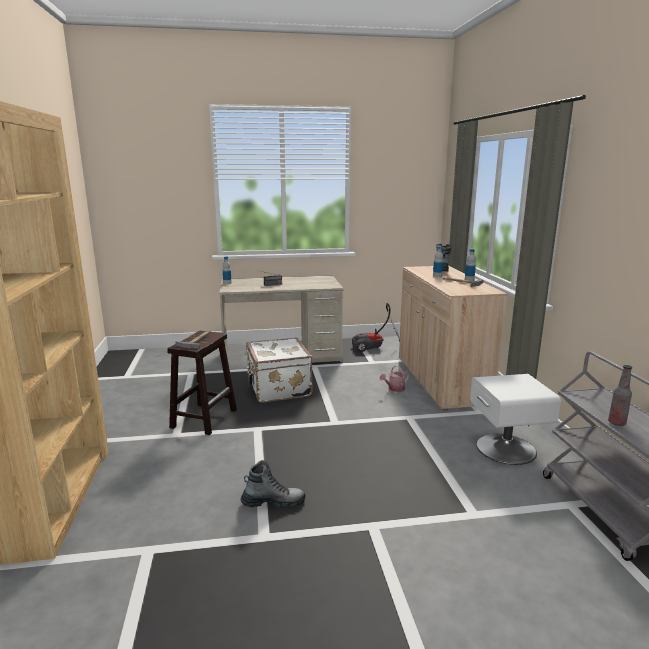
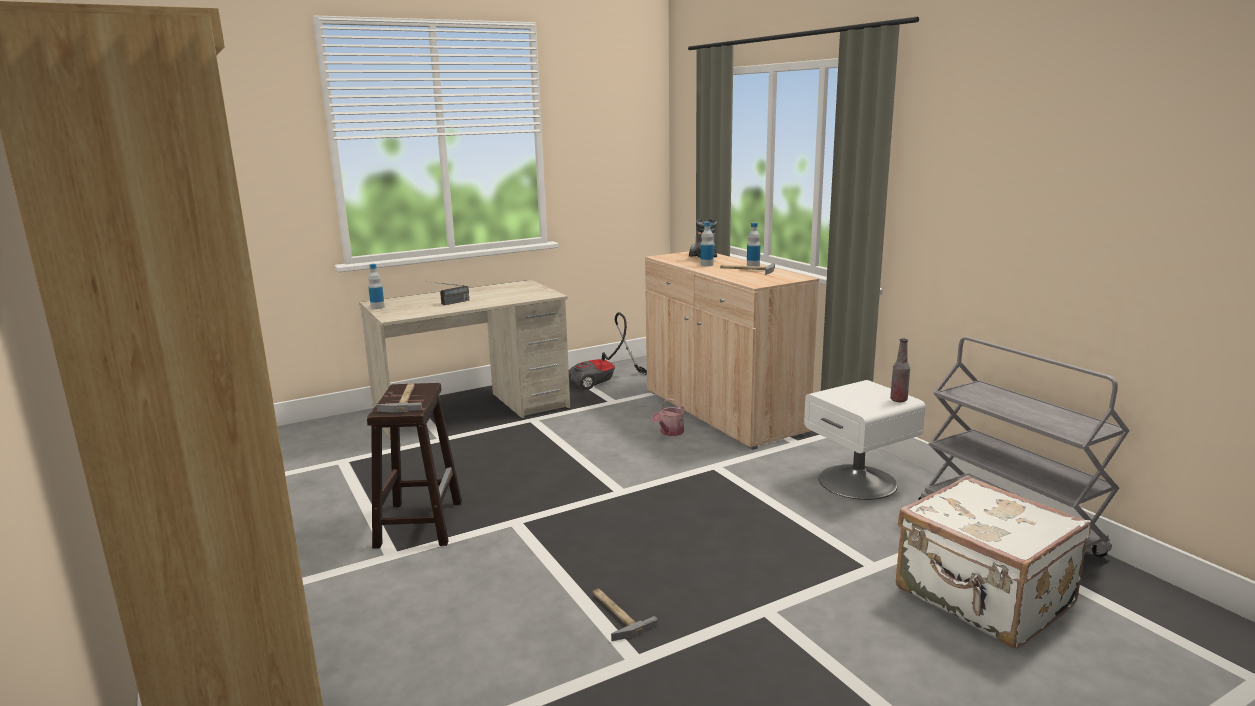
camera: 20 degrees left, 0 degrees up
boot [241,460,305,509] -> hammer [593,588,658,641]
white suitcase [245,337,313,403] -> white suitcase moved to [896,476,1091,649]
bottle [608,365,632,426] -> bottle moved to [890,339,910,402]

